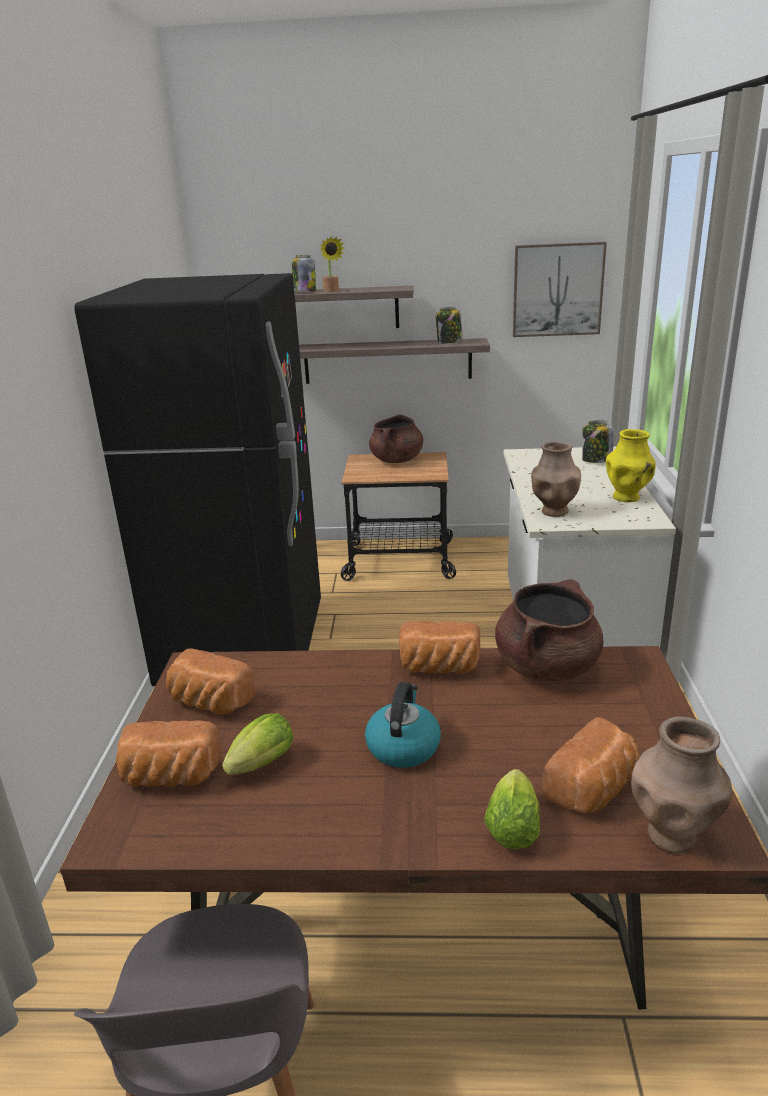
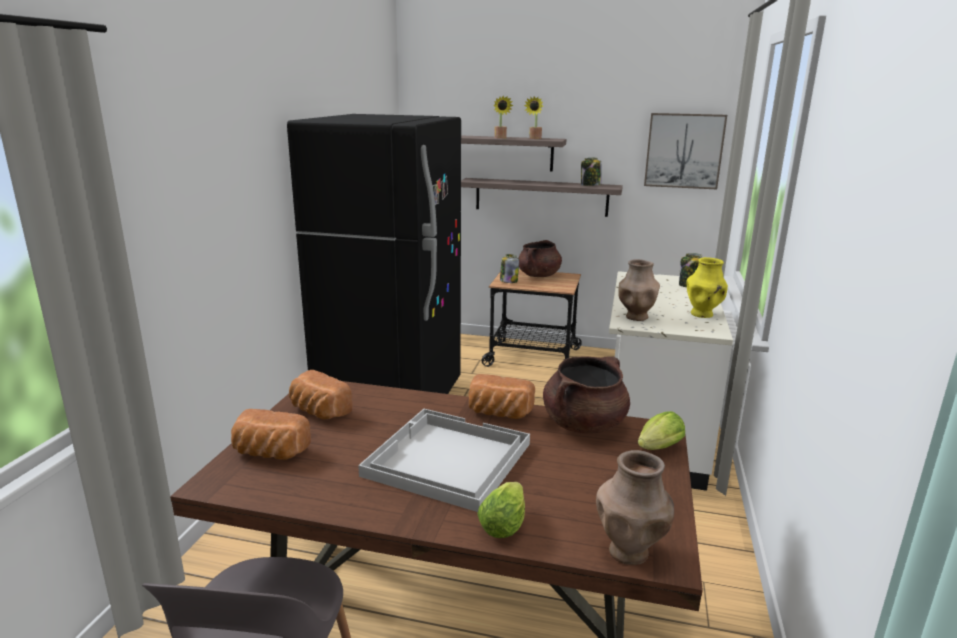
camera: 10 degrees right, 5 degrees down
lettuce [222,713,293,775] -> lettuce moved to [638,411,685,450]
jar [292,255,316,291] -> jar moved to [500,254,519,283]
kettle [365,682,441,768] -> white tray [358,409,530,512]
bread [542,717,640,813] -> none
none -> potted plant [524,96,543,139]

